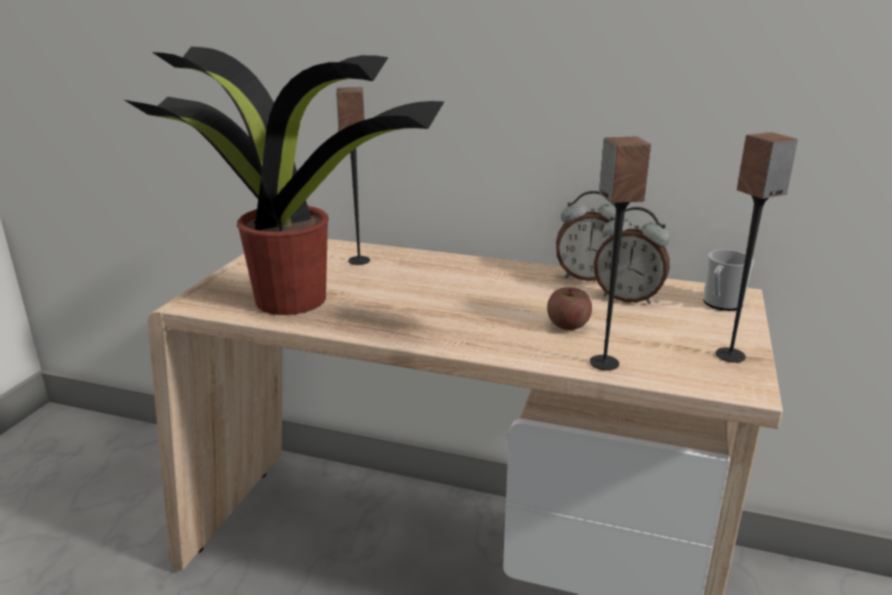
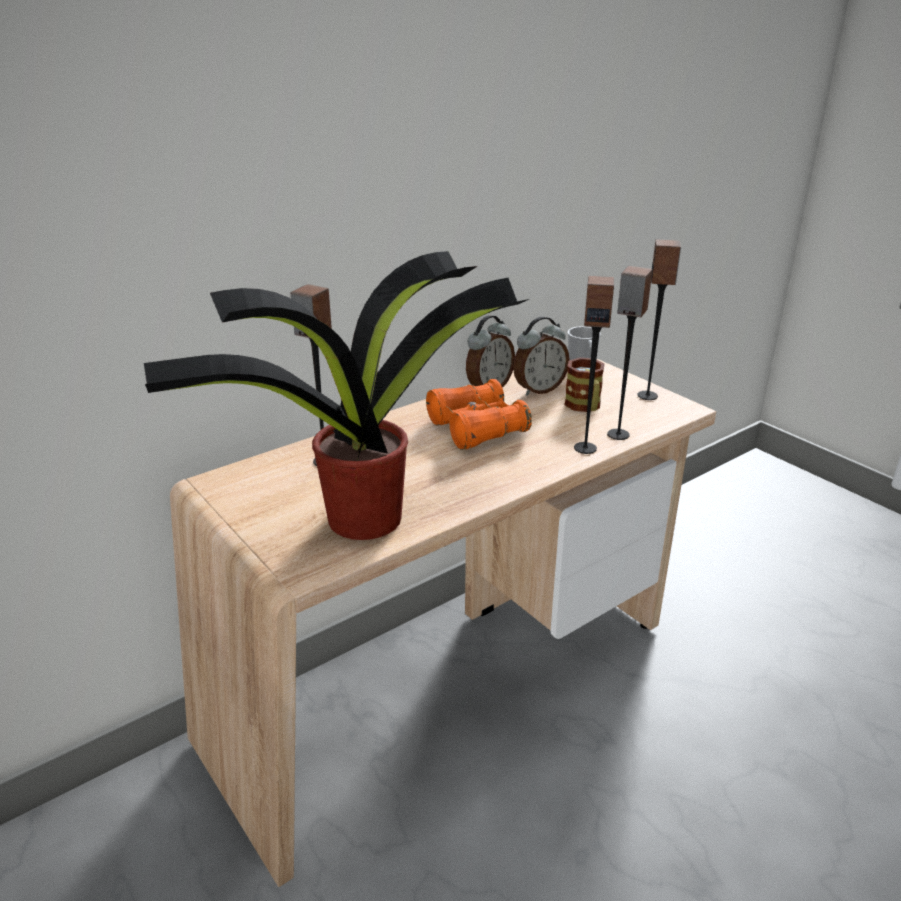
camera: 55 degrees left, 5 degrees up
apple [547,287,592,330] -> none
none -> orange binoculars [426,379,532,450]
none -> mug [564,357,604,412]
none -> speaker [574,276,614,454]

